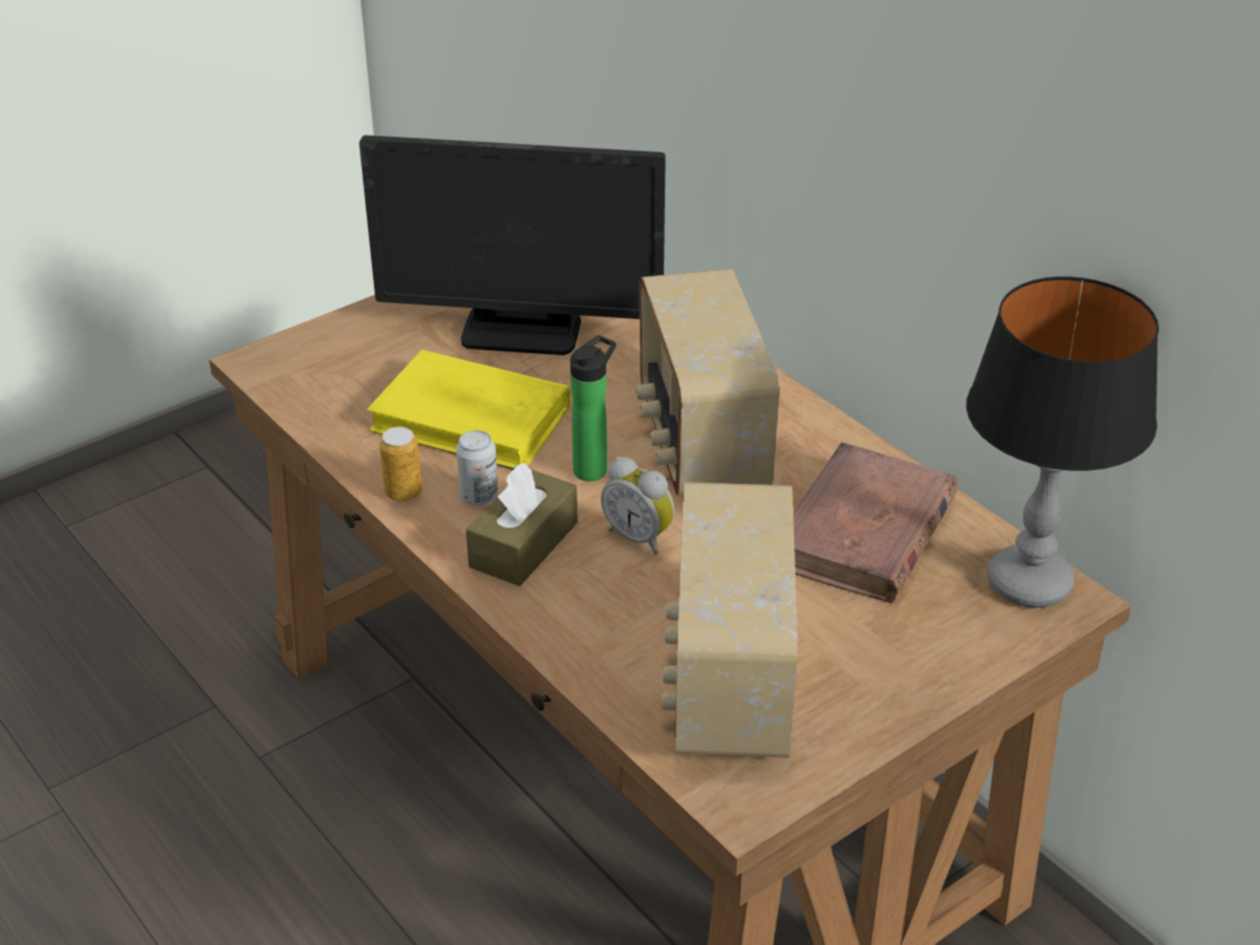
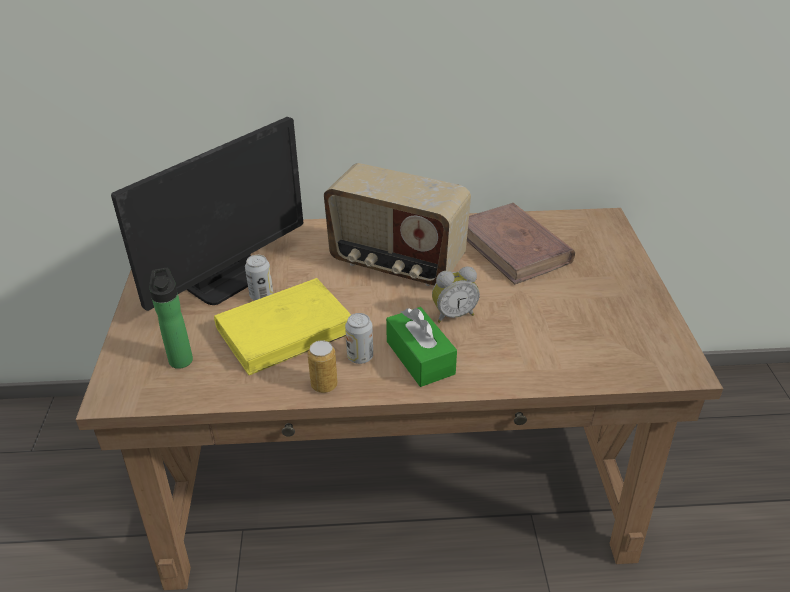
camera: 55 degrees left, 0 degrees up
brown tissue box [466,463,578,586] -> green tissue box [386,307,457,387]
bottle [570,335,616,481] -> bottle moved to [149,268,193,369]
radio [662,482,797,758] -> none
table lamp [966,277,1159,608] -> none
none -> can [245,255,273,300]

